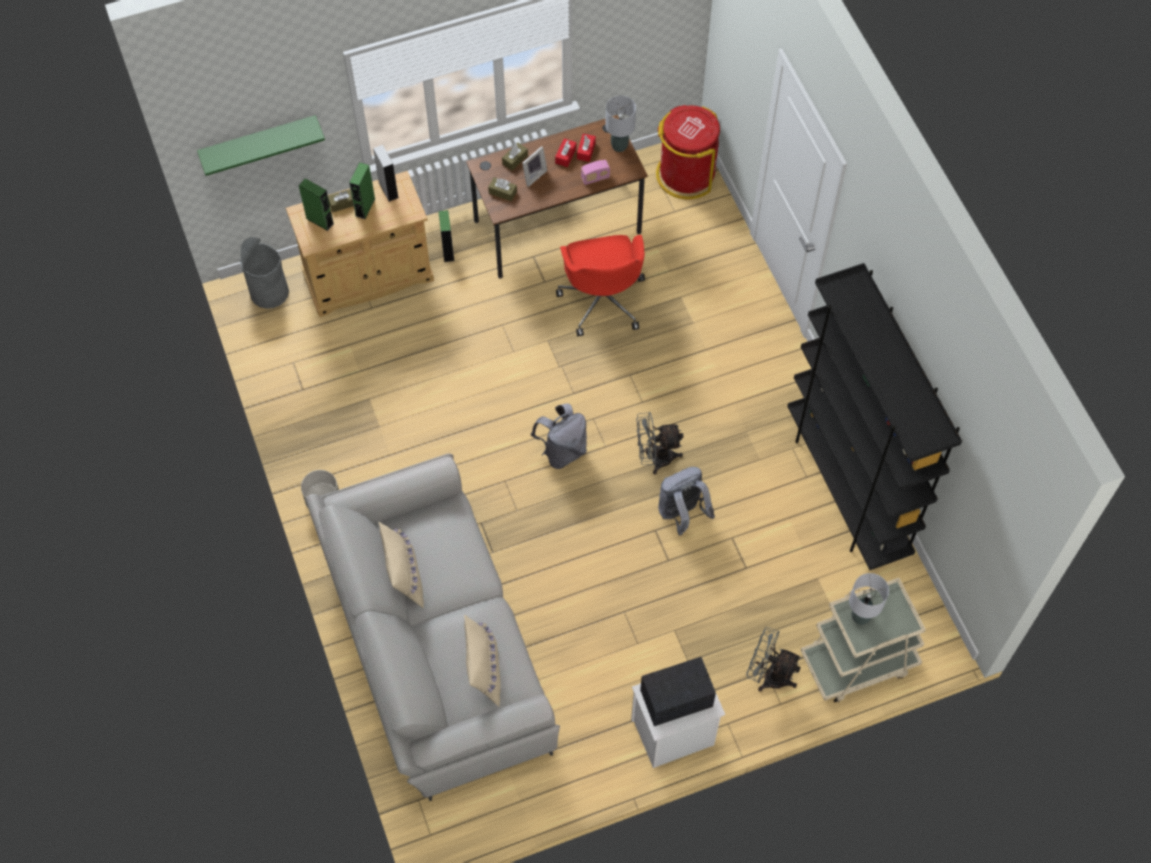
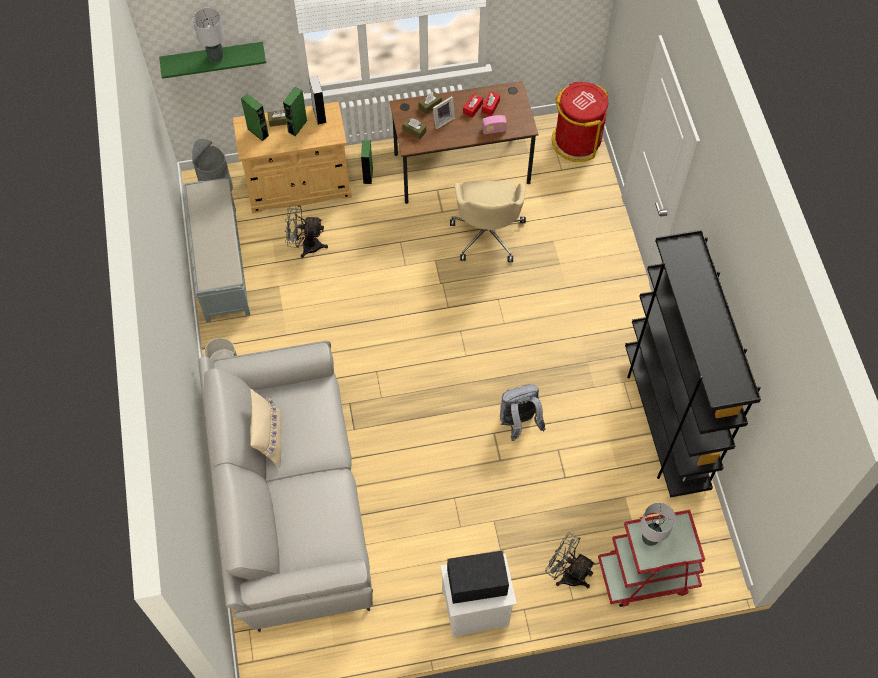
camera: 10 degrees right, 0 degrees up
beige pillow [464,615,501,707] -> none
grey backpack [531,403,587,469] -> none
red office chair [556,235,645,336] -> beige office chair [450,181,526,262]
grey table lamp [605,96,636,152] -> grey table lamp moved to [193,8,225,62]
grey fan [636,412,683,475] -> grey fan moved to [285,205,328,258]
beige cart [801,578,926,702] -> red cart [598,510,705,607]
none -> grey bench [183,178,250,323]

